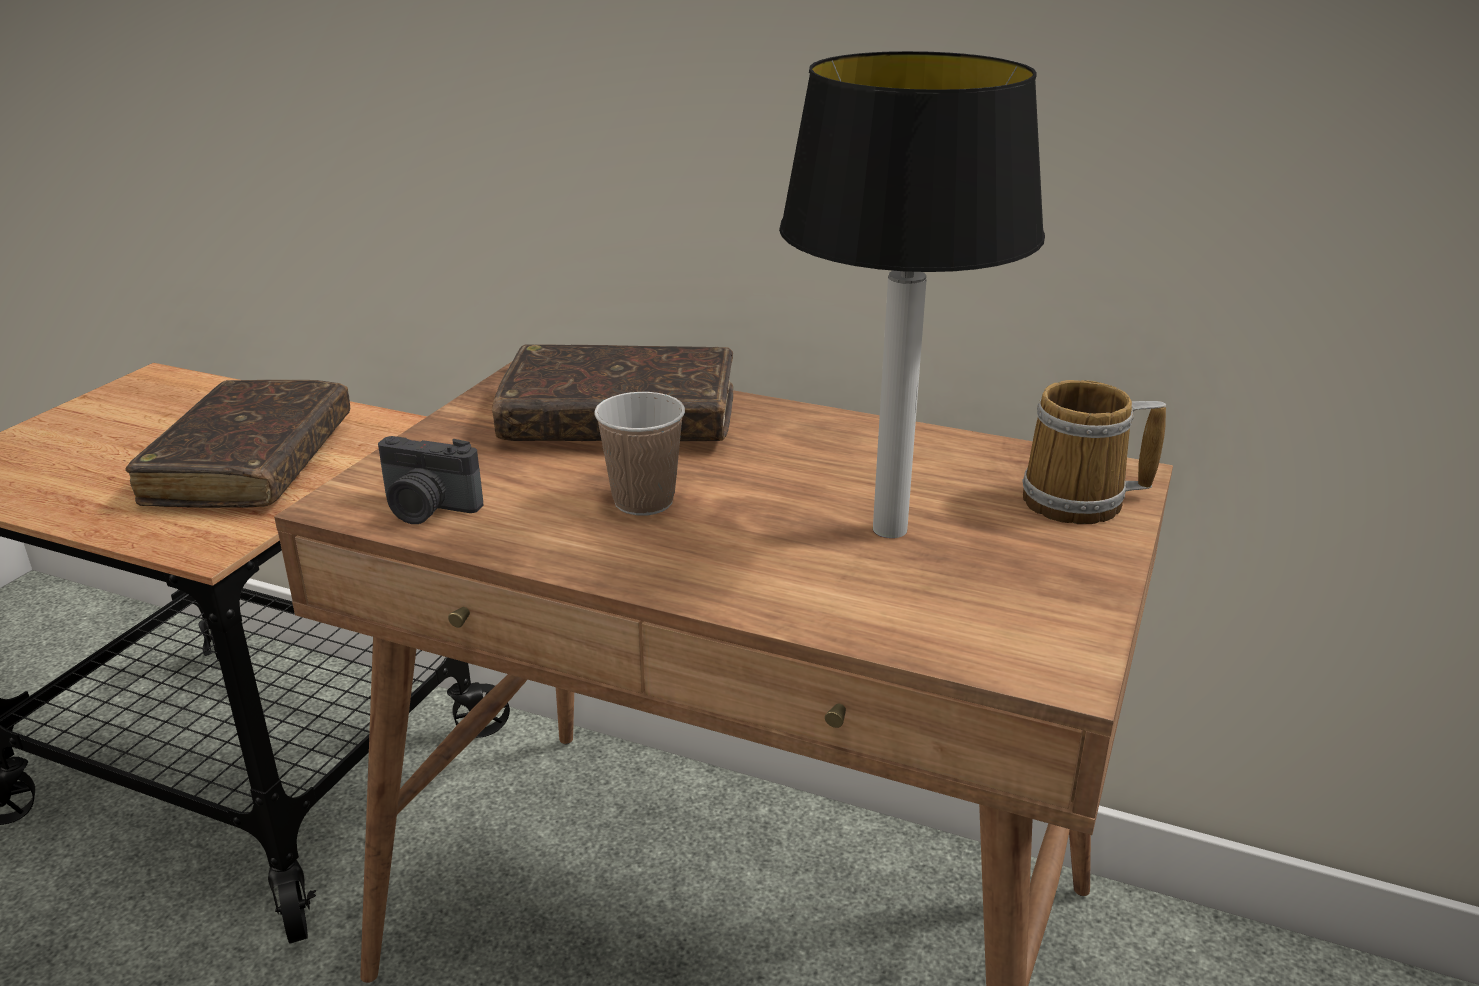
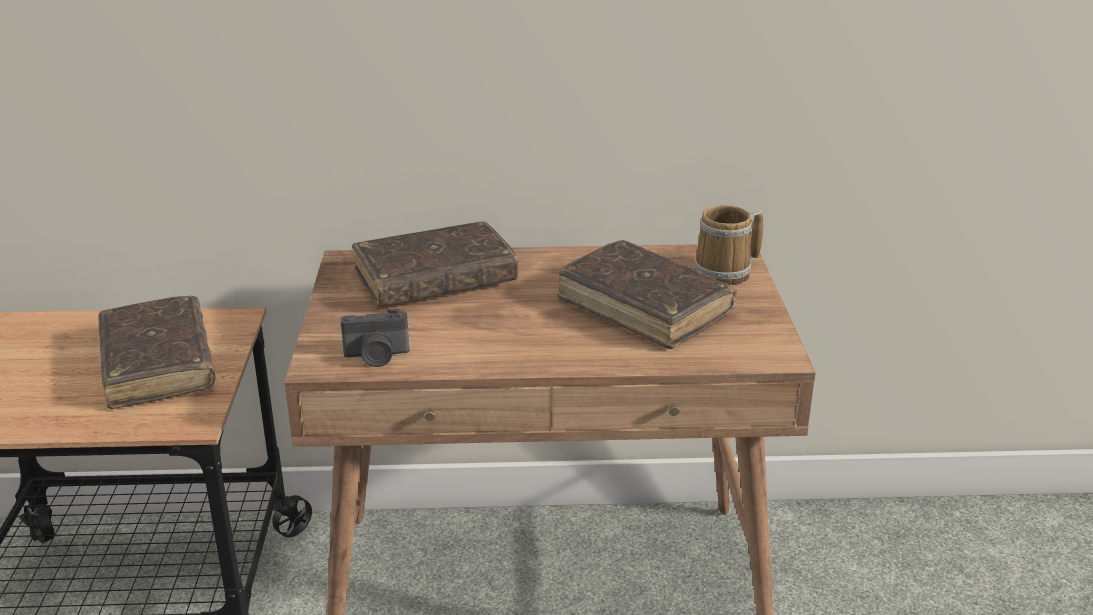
camera: 25 degrees left, 0 degrees up
cup [594,392,685,515] -> none
table lamp [779,51,1045,538] -> brown book [557,240,737,349]

